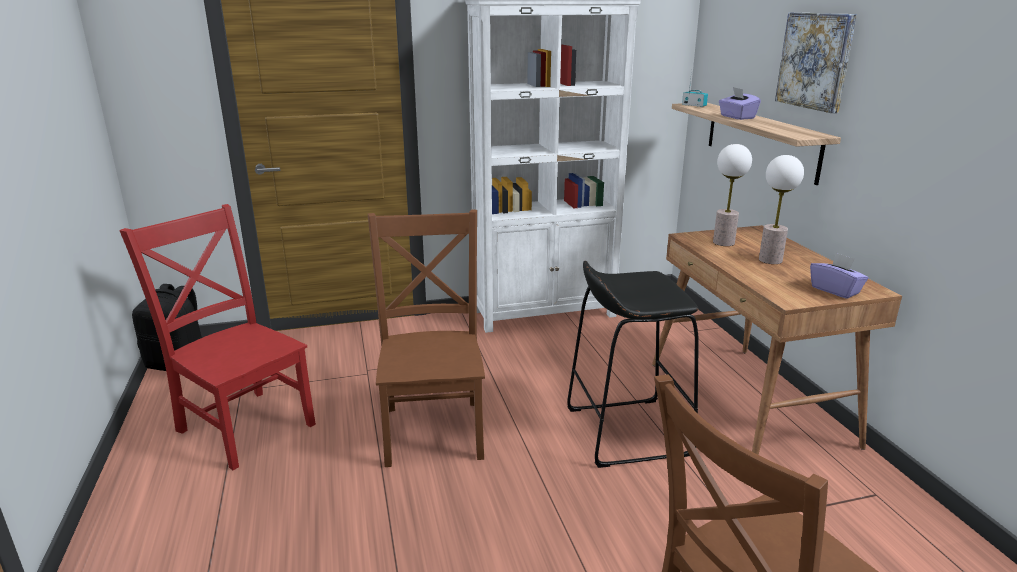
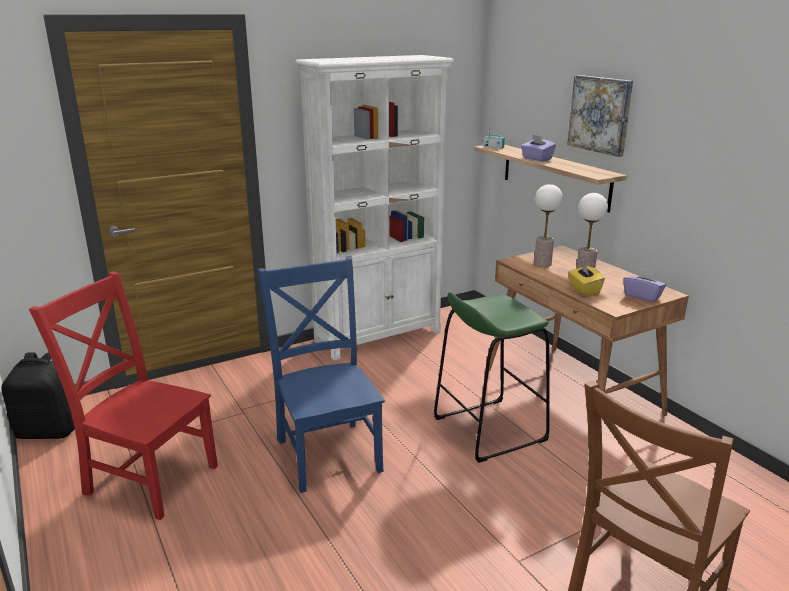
camera: 15 degrees left, 0 degrees up
brown chair [368,209,485,467] -> blue chair [257,257,385,493]
black stool [567,261,699,468] -> green stool [434,292,550,463]
none -> yellow tissue box [568,262,605,295]

